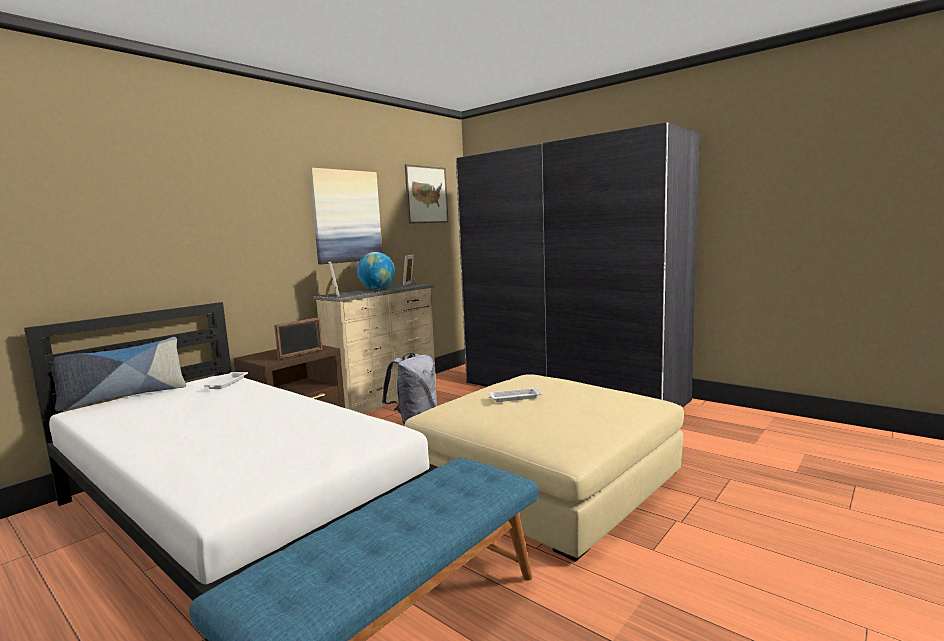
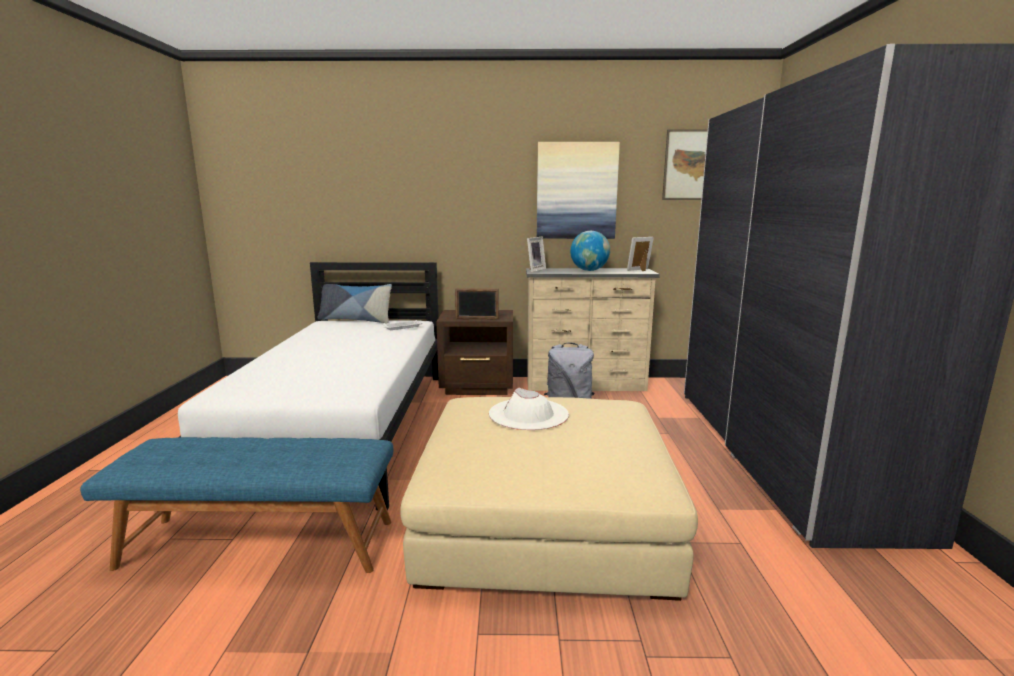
camera: 50 degrees right, 5 degrees up
white tray [488,387,542,402] -> white hat [489,388,569,430]

